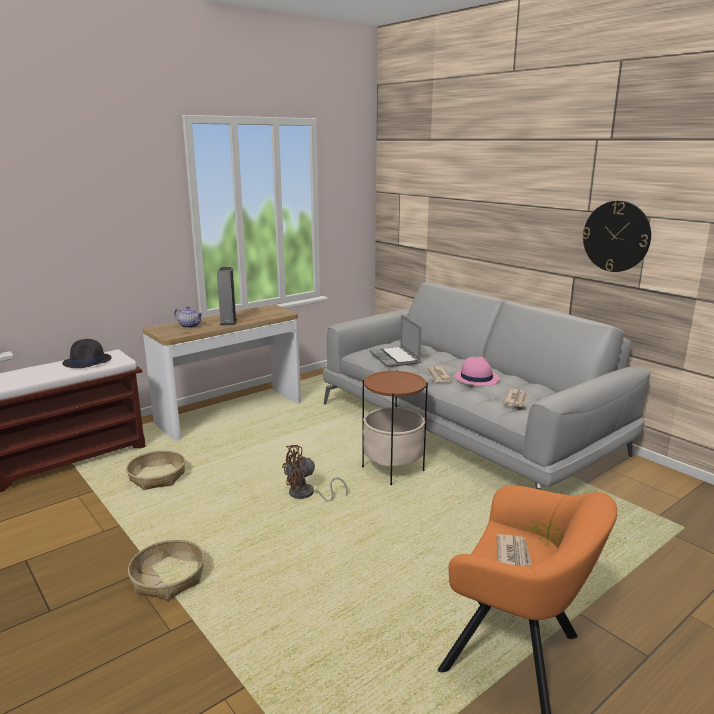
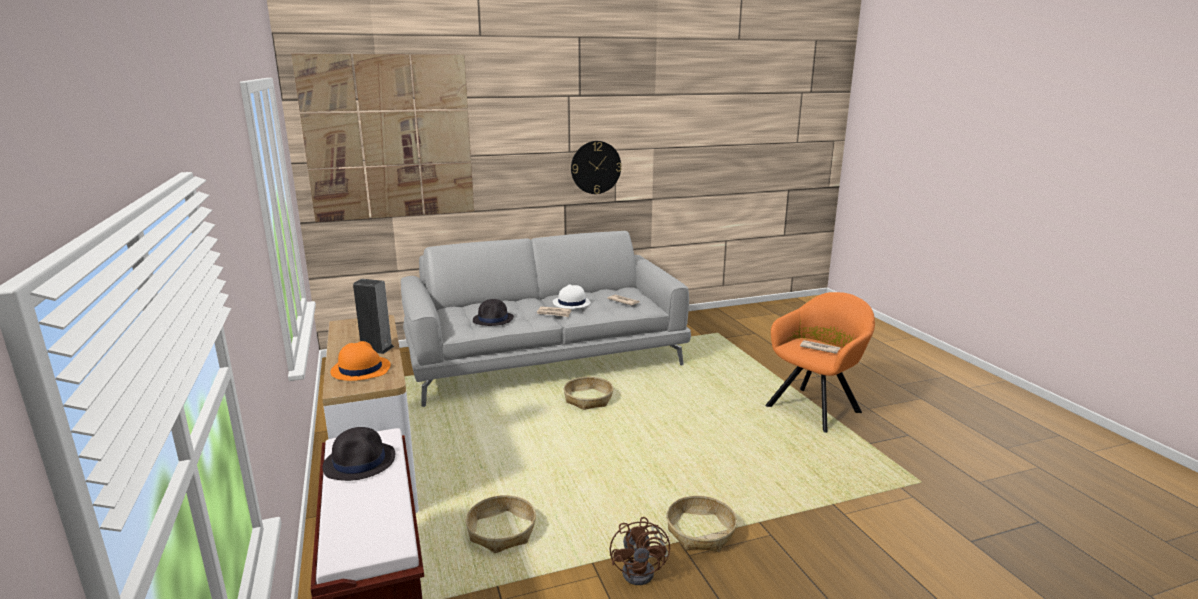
camera: 70 degrees left, 0 degrees up
teapot [174,306,203,328] -> orange hat [330,341,391,381]
brown fan [282,445,348,502] -> brown fan moved to [610,517,670,585]
side table [362,370,428,485] -> basket [564,377,614,410]
laptop [370,314,421,367] -> black hat [473,299,514,326]
pink hat [455,357,499,386] -> white hat [553,284,591,309]
none -> picture [292,54,474,222]

